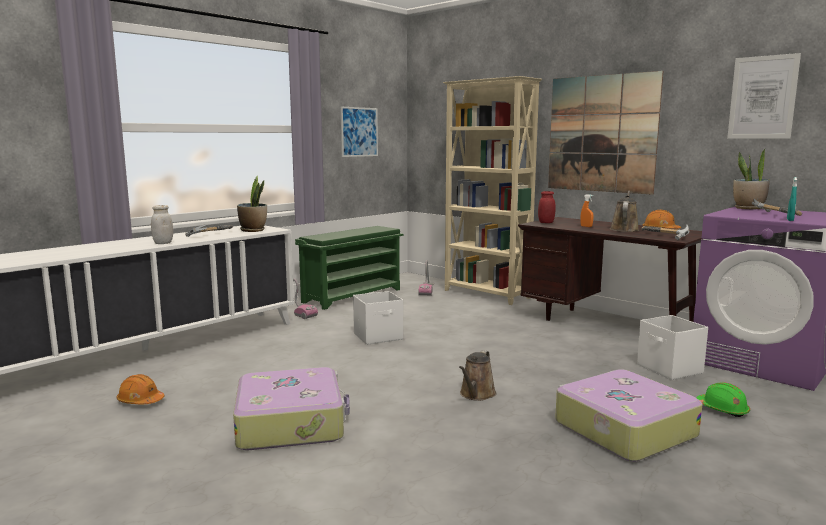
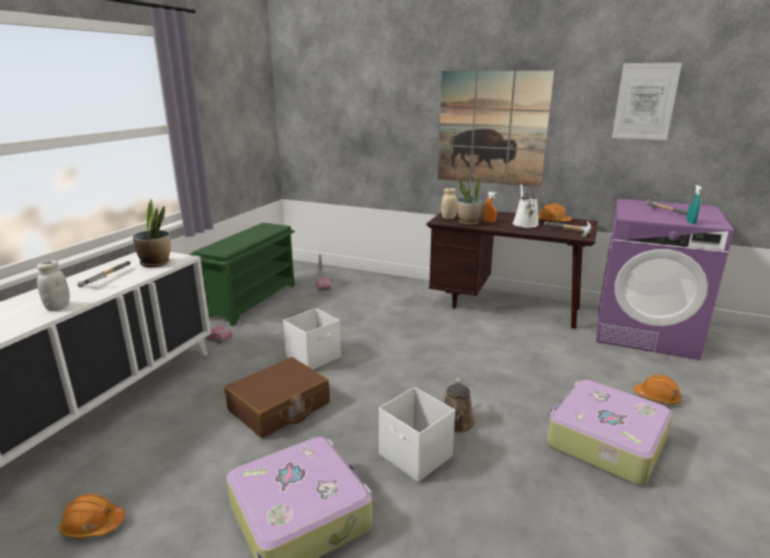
camera: 20 degrees left, 10 degrees up
picture [341,107,378,157] -> none
beige bookcase [443,76,542,305] -> none
red jar [538,191,556,223] -> beige jar [441,188,457,219]
brown watering can [610,191,639,232] -> white watering can [513,184,539,228]
white storage box [637,315,708,380] -> white storage box moved to [379,387,455,482]
green hard hat [696,382,750,417] -> orange hard hat [634,375,682,404]
potted plant [733,149,770,209] -> potted plant moved to [457,176,484,225]
none -> brown suitcase [224,357,330,438]

